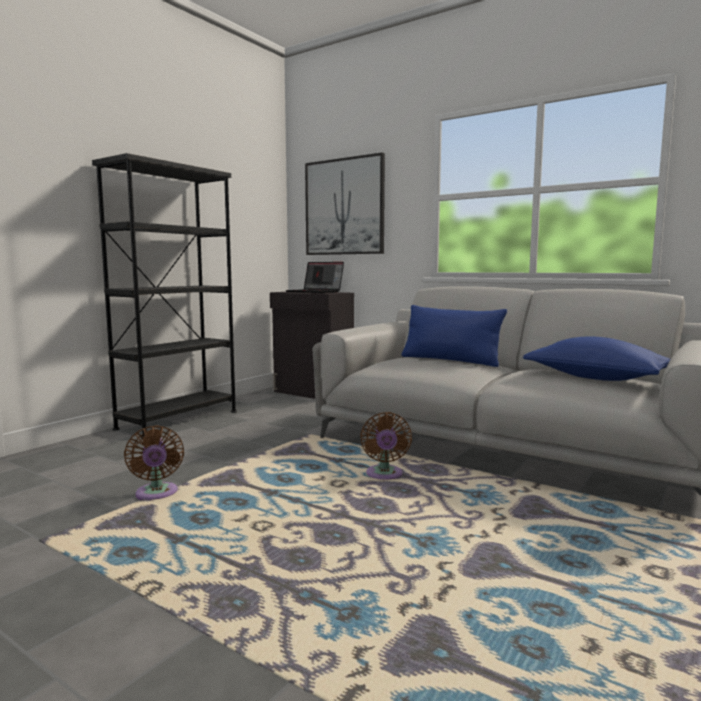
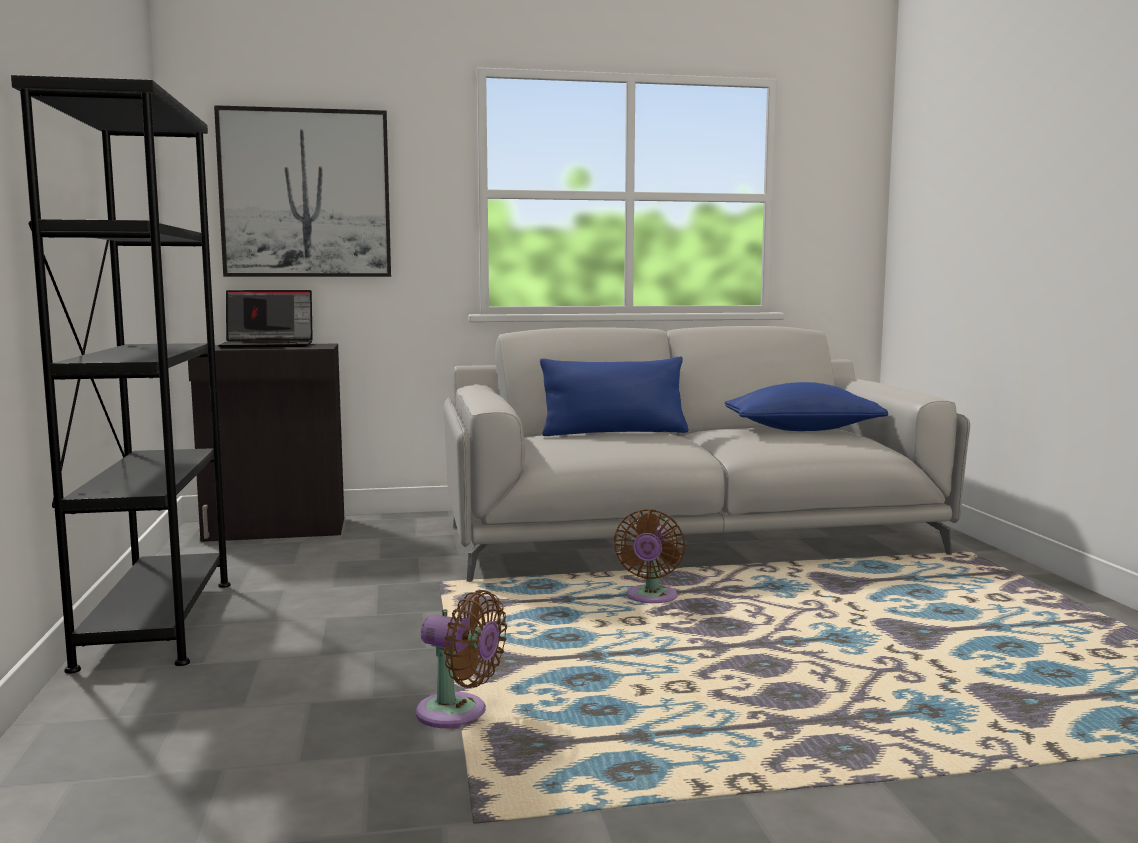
camera: 45 degrees left, 0 degrees up
brown fan [360,412,412,479] -> brown fan turned 60 degrees clockwise [614,509,685,603]

